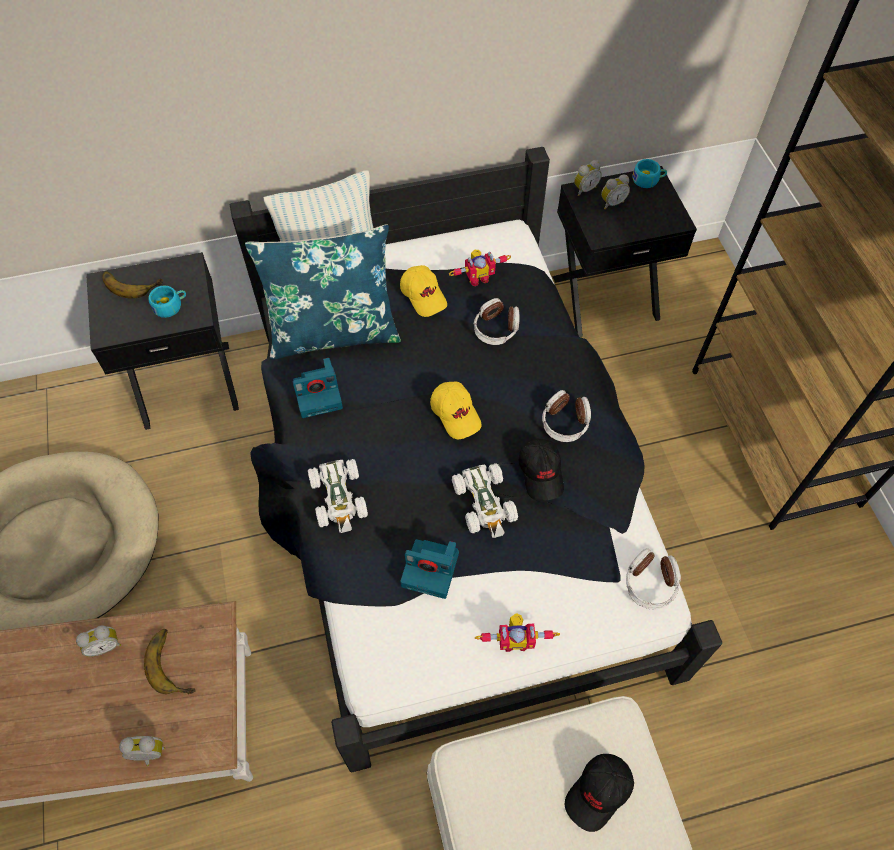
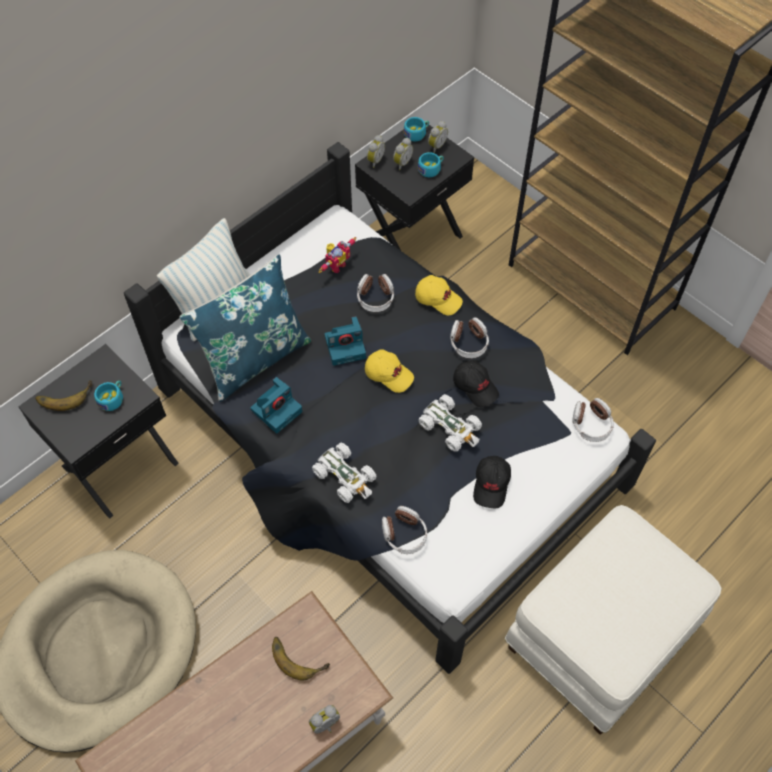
camera: 30 degrees left, 0 degrees up
alarm clock [76,625,121,657] -> alarm clock moved to [428,121,448,153]
yellow cap [400,265,447,317] -> yellow cap moved to [415,275,463,316]
camera [400,539,459,599] -> camera moved to [325,316,366,366]
toy robot [475,613,560,652] -> none
black cap [565,754,634,832] -> black cap moved to [473,456,511,508]
none -> headphones [382,506,427,554]
none -> turquoise cup [418,152,444,177]

